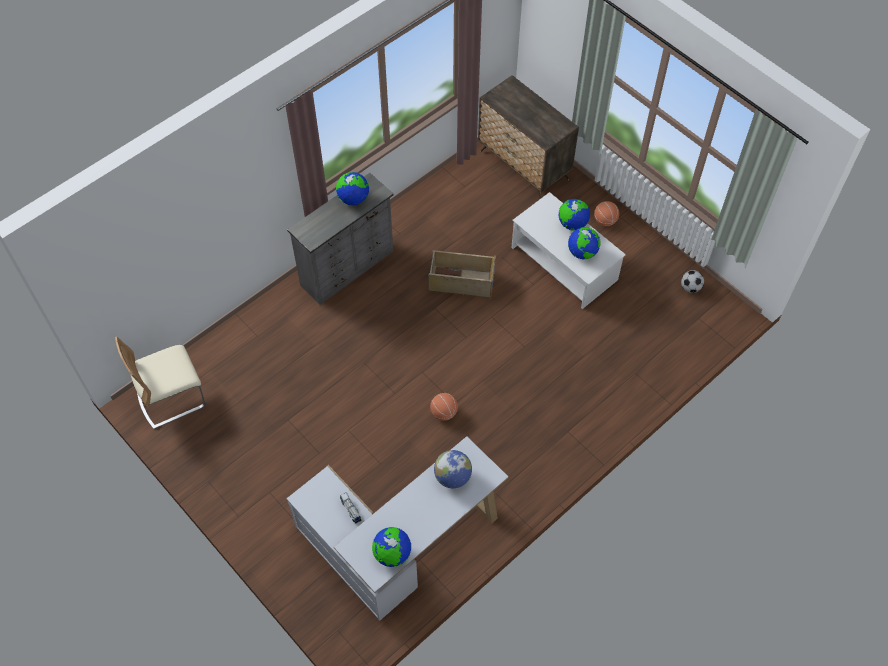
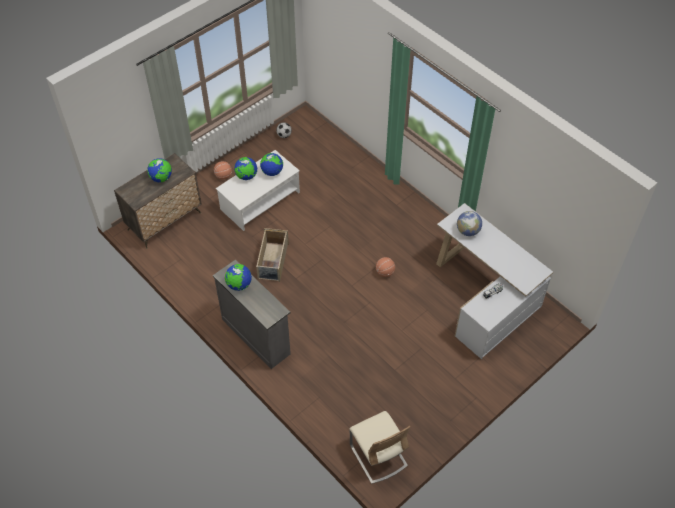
camera: 90 degrees left, 5 degrees down
globe [372,527,411,567] -> globe moved to [147,158,172,182]

